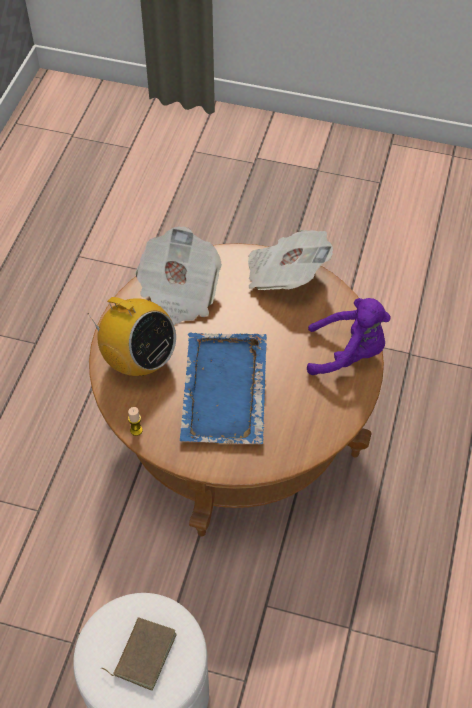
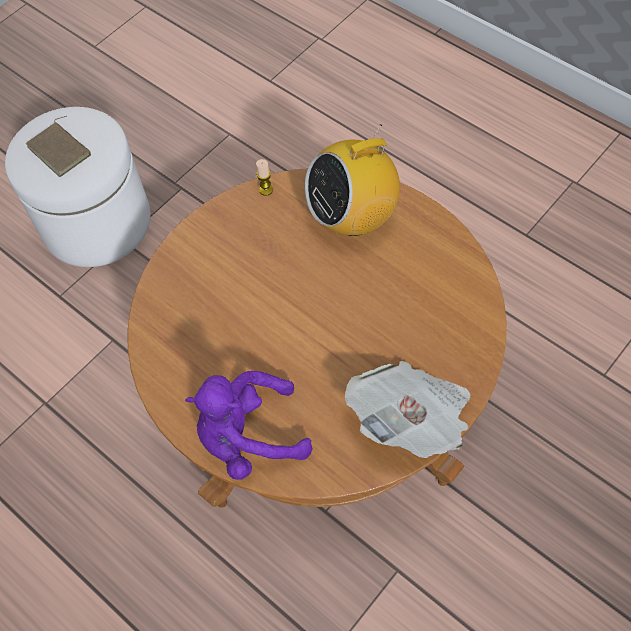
camera: 120 degrees right, 5 degrees up
newspaper [136,226,222,325] -> none
blue tray [180,332,267,444] -> none
purple plush toy [307,298,391,375] -> purple plush toy turned 45 degrees clockwise [185,371,313,480]

